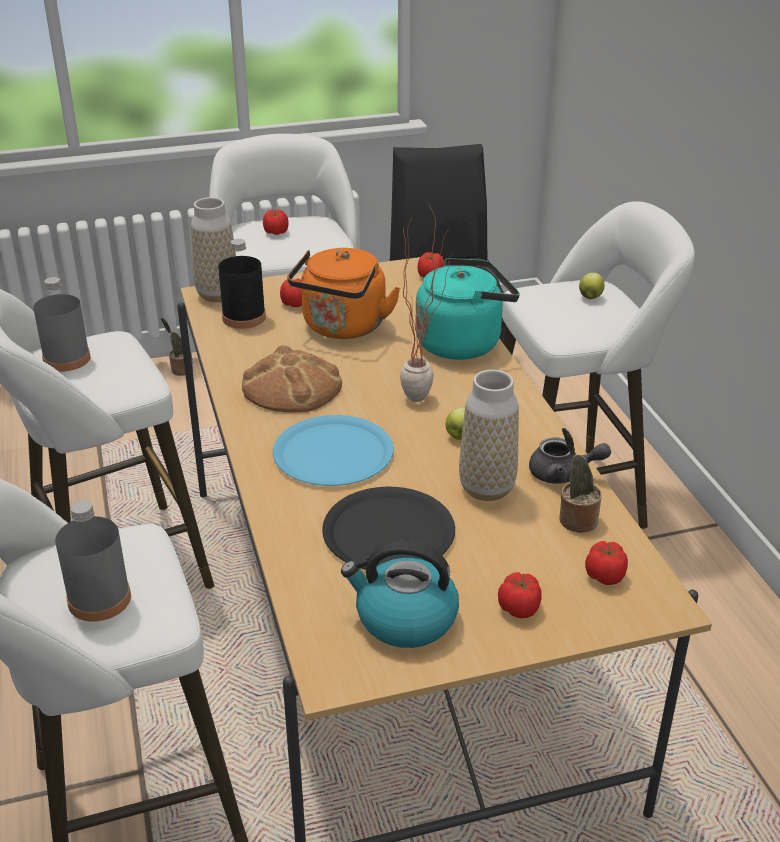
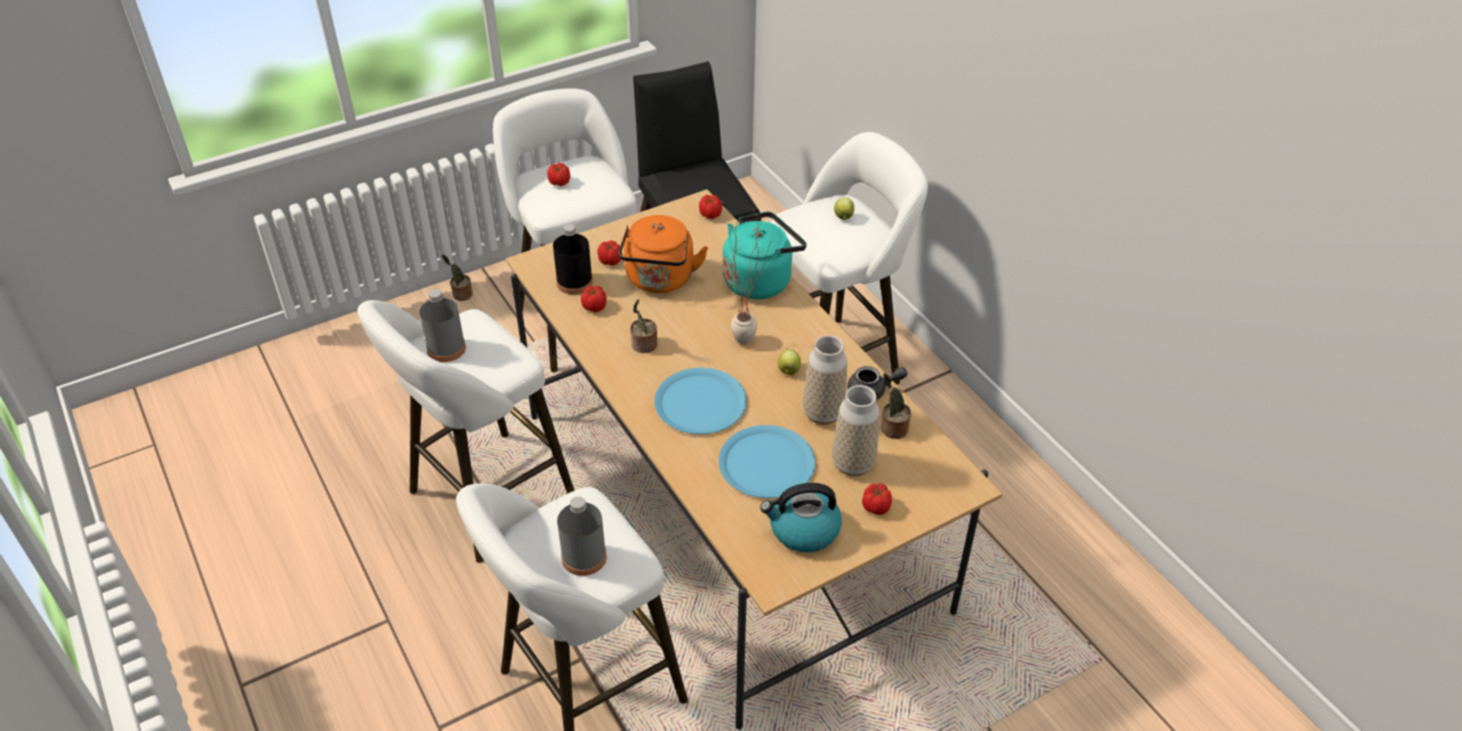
camera: 15 degrees left, 10 degrees up
vase [191,197,236,302] -> vase moved to [832,385,879,477]
bread [242,345,342,413] -> potted plant [630,299,657,353]
black plate [322,487,455,570] -> blue plate [719,425,816,498]
tomato [585,541,628,585] -> tomato moved to [581,285,607,312]

